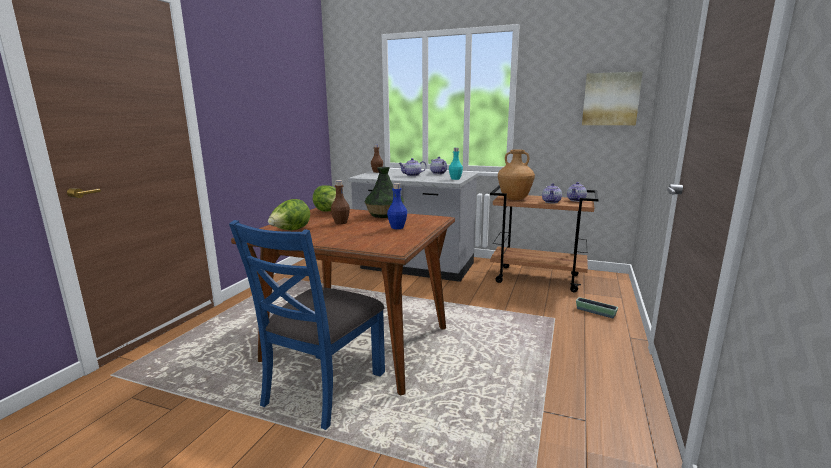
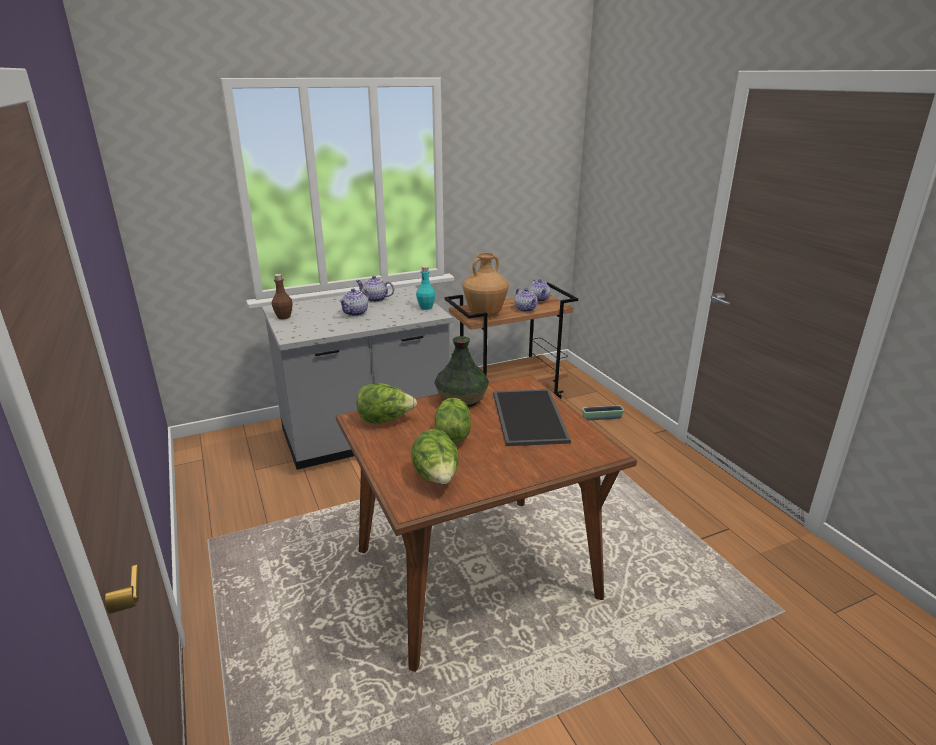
camera: 45 degrees left, 10 degrees up
blue chair [229,220,385,430] -> none
brown bottle [331,180,350,224] -> lettuce [434,398,471,444]
blue bottle [387,183,407,229] -> tray [493,389,571,446]
picture [582,71,643,125] -> none

